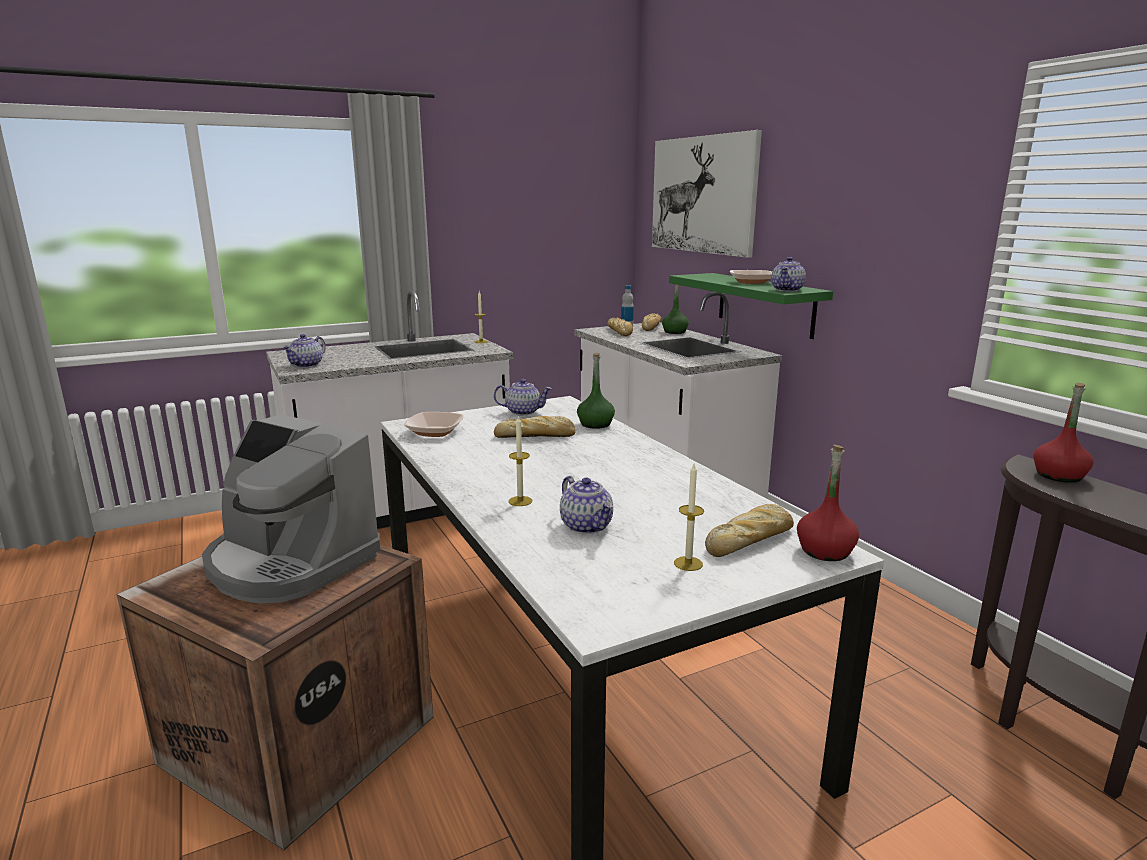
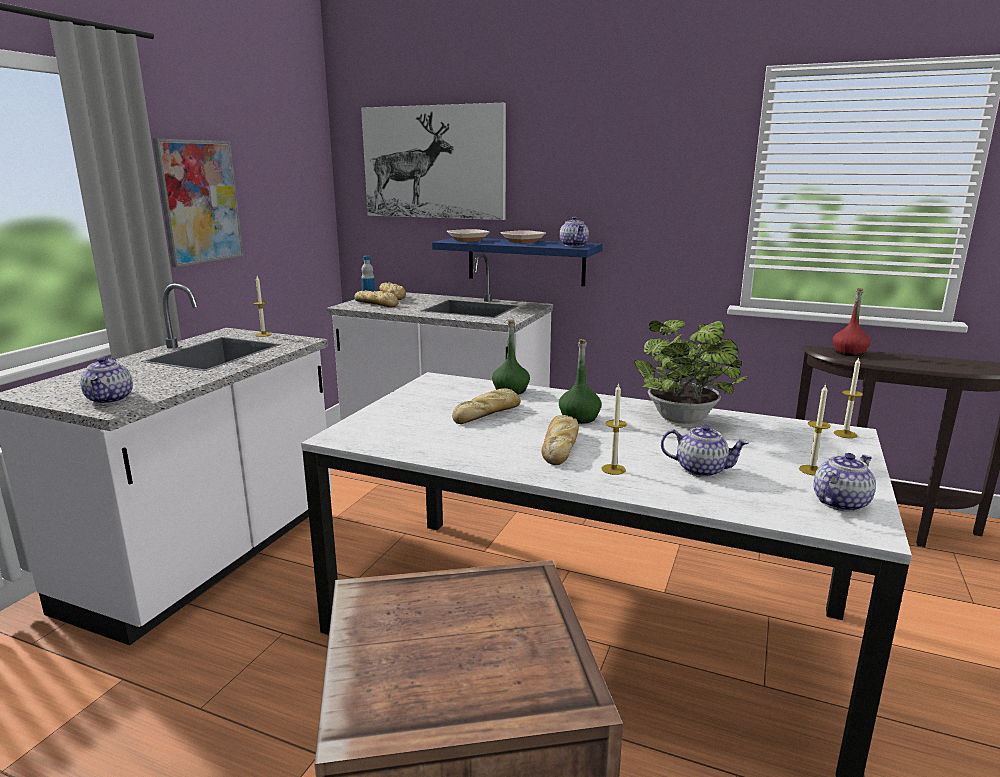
camera: 40 degrees left, 0 degrees up
coffee machine [202,414,380,603] -> none
bowl [404,412,464,437] -> bowl moved to [447,229,489,242]
teapot [494,379,552,416] -> teapot moved to [814,453,876,512]
green bottle [662,284,689,334] -> green bottle moved to [559,339,601,424]
green shelf [669,273,833,339] -> blue shelf [432,238,603,286]
bread [705,504,794,557] -> bread moved to [542,415,579,465]
red bottle [797,445,859,561] -> candle [834,357,863,438]
none -> picture [153,139,243,267]
none -> potted plant [634,320,748,424]

